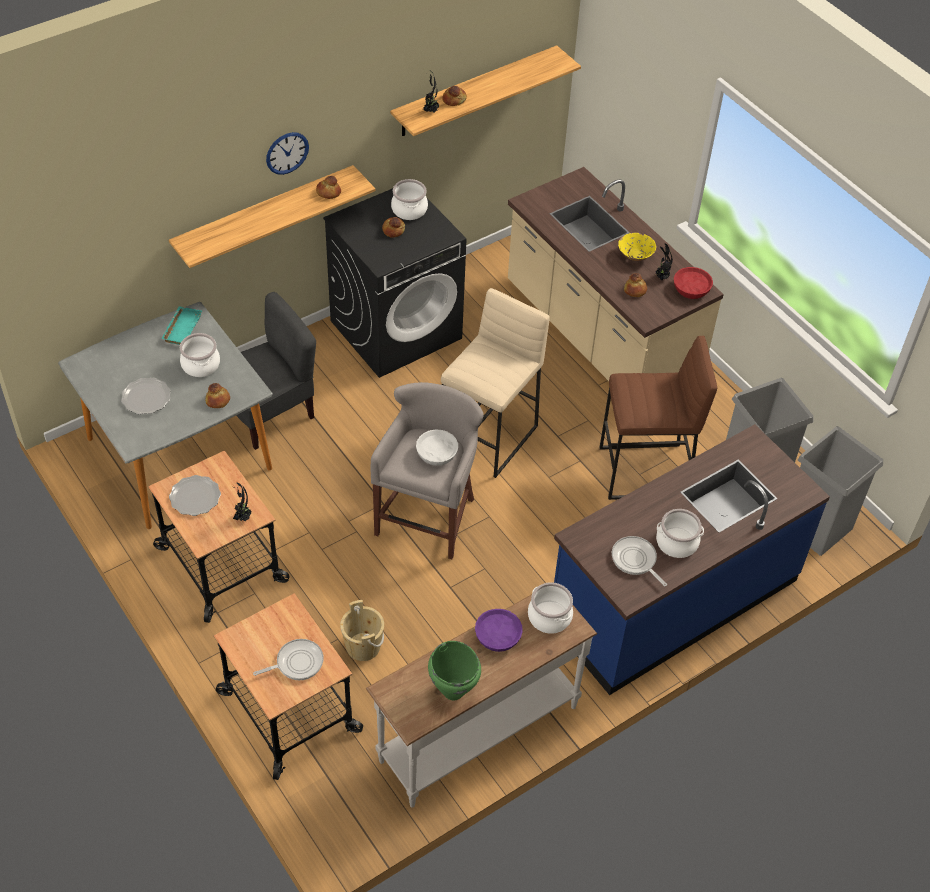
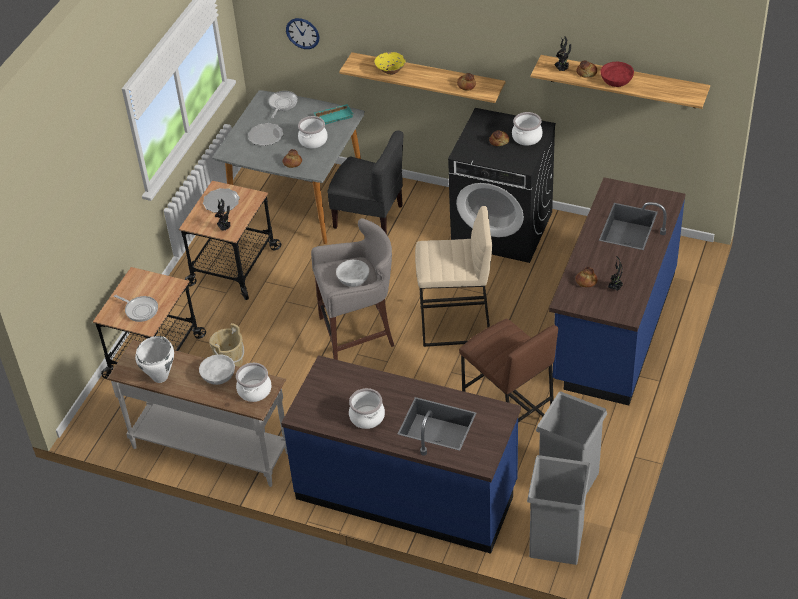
camera: 60 degrees right, 5 degrees down
wall clock [266,132,309,175] -> wall clock moved to [286,18,320,49]
green cooking pot [428,641,481,700] -> white cooking pot [135,336,174,383]
purple bowl [475,609,523,652] -> white bowl [199,354,235,385]
beige counter [508,167,724,381] -> blue counter [549,177,685,406]
frying pan [612,536,667,586] -> frying pan moved to [268,91,298,118]
yellow bowl [618,233,656,261] -> yellow bowl moved to [374,52,405,75]
red bowl [674,267,713,299] -> red bowl moved to [601,62,634,87]

